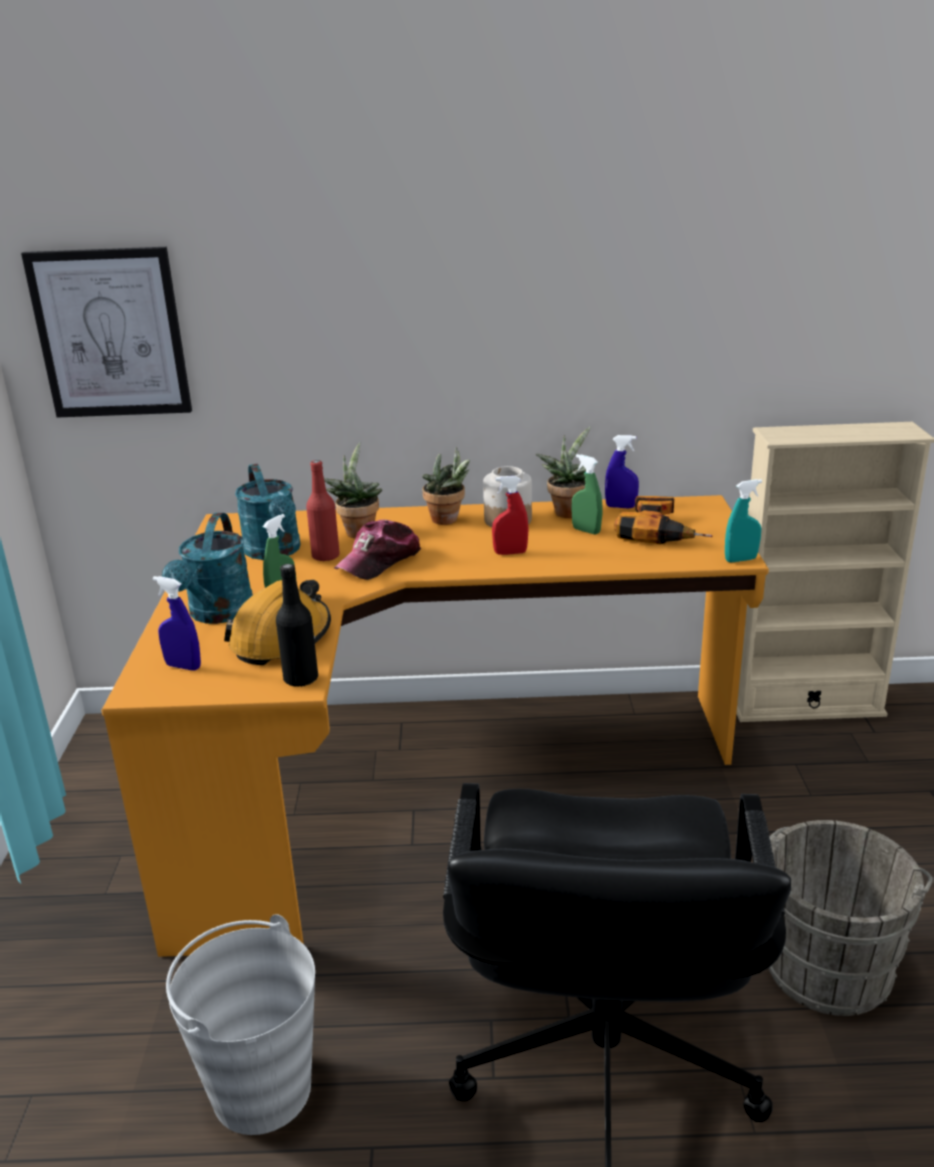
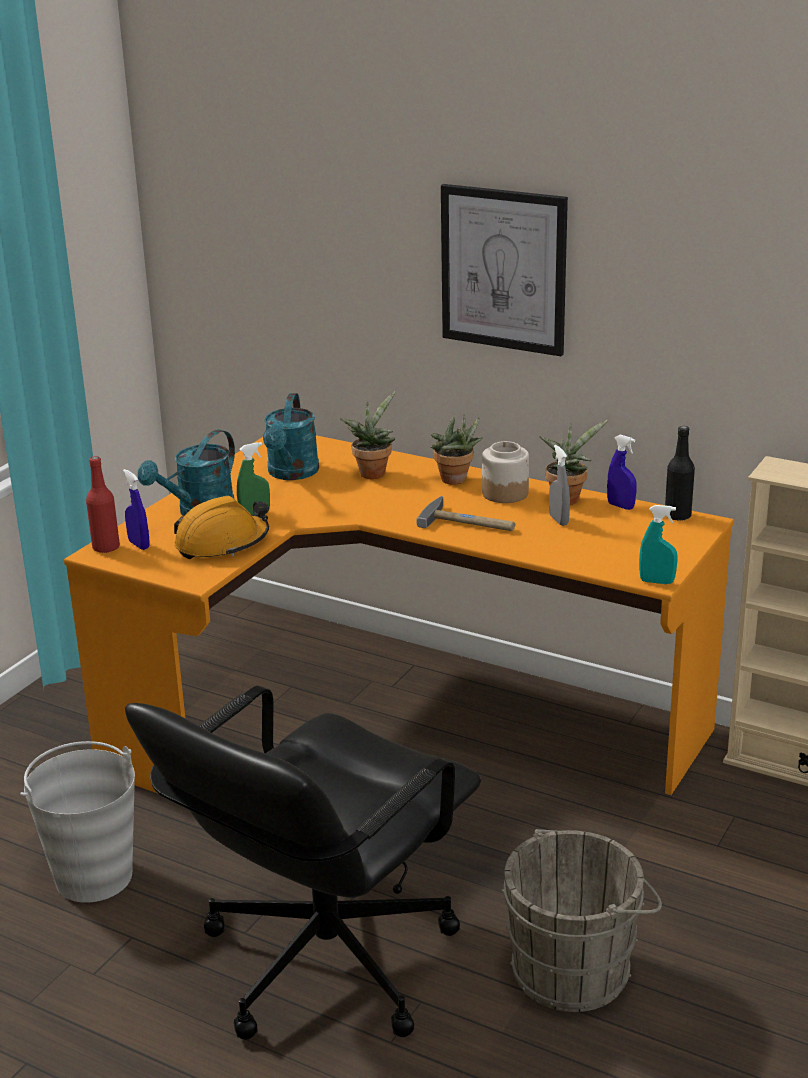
camera: 30 degrees right, 0 degrees up
picture [21,247,192,418] -> picture moved to [441,184,568,356]
black bottle [276,564,318,687] -> black bottle moved to [665,426,695,521]
red bottle [306,460,340,561] -> red bottle moved to [86,456,120,553]
cap [334,520,421,580] -> none
red spray bottle [492,476,529,555] -> hammer [417,496,515,531]
green spray bottle [571,454,603,535] -> grey spray bottle [549,445,570,526]
power drill [614,496,712,544] -> none

